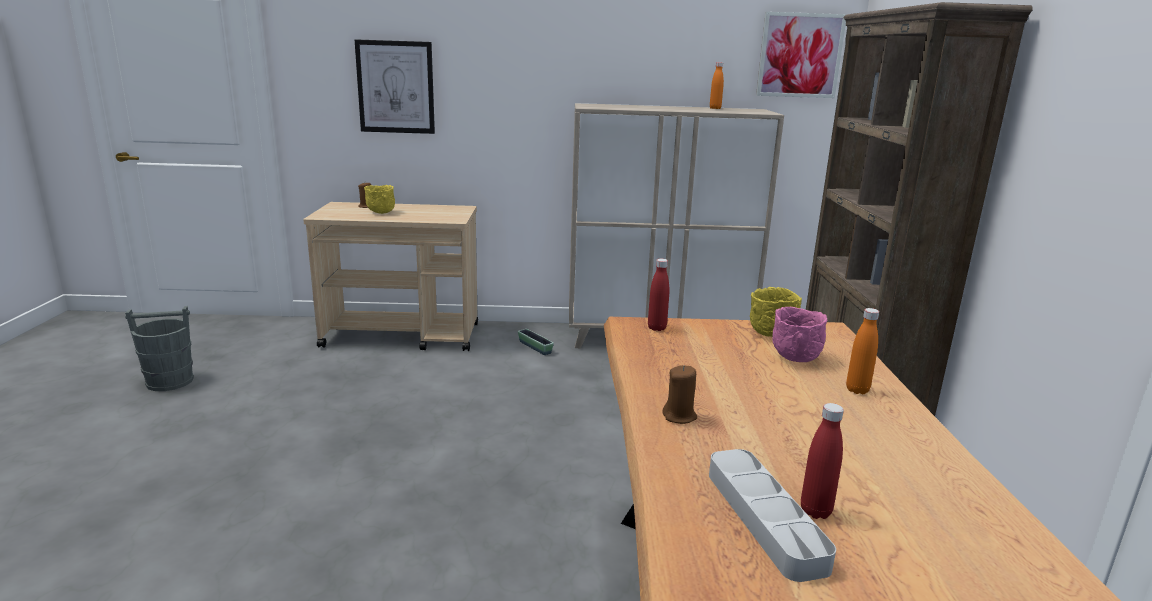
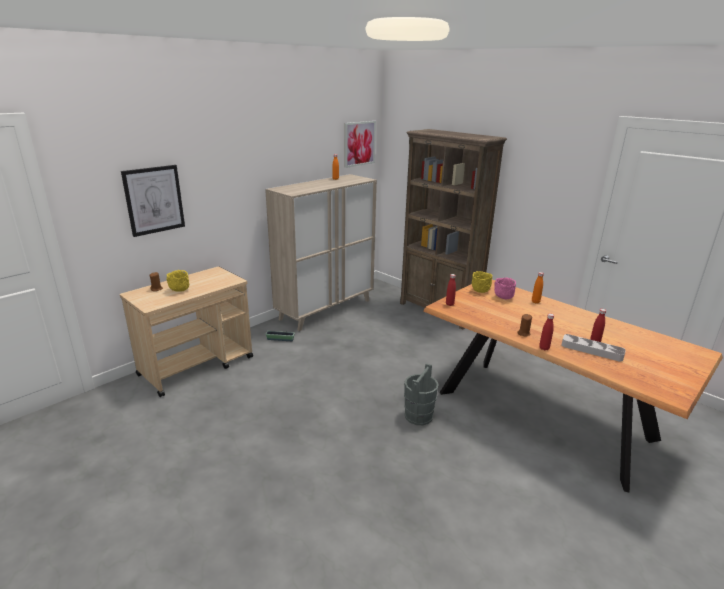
camera: 45 degrees left, 5 degrees up
grey bucket [125,306,194,391] -> grey bucket moved to [404,363,439,425]
none -> red bottle [539,314,554,350]

